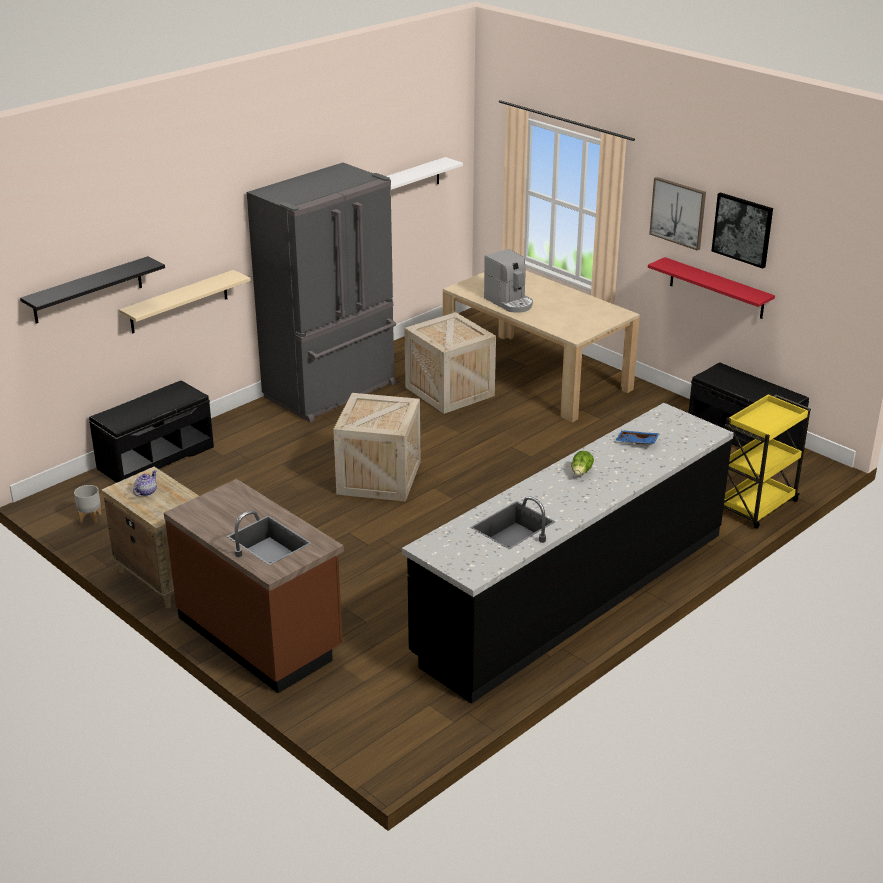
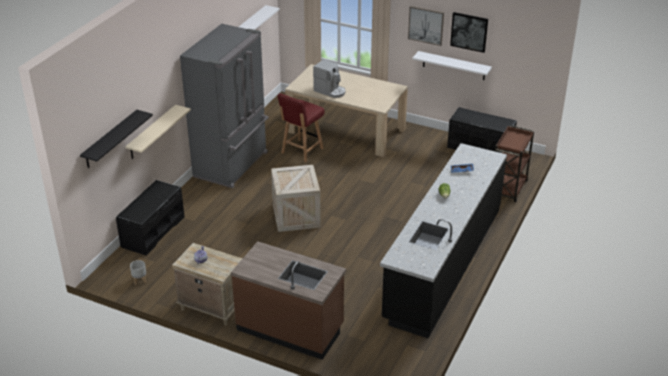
camera: 20 degrees left, 5 degrees up
crate [404,312,496,414] -> red chair [278,93,325,162]
red shelf [648,257,775,319] -> white shelf [412,51,492,80]
yellow cart [724,394,811,529] -> brown cart [495,125,534,202]

